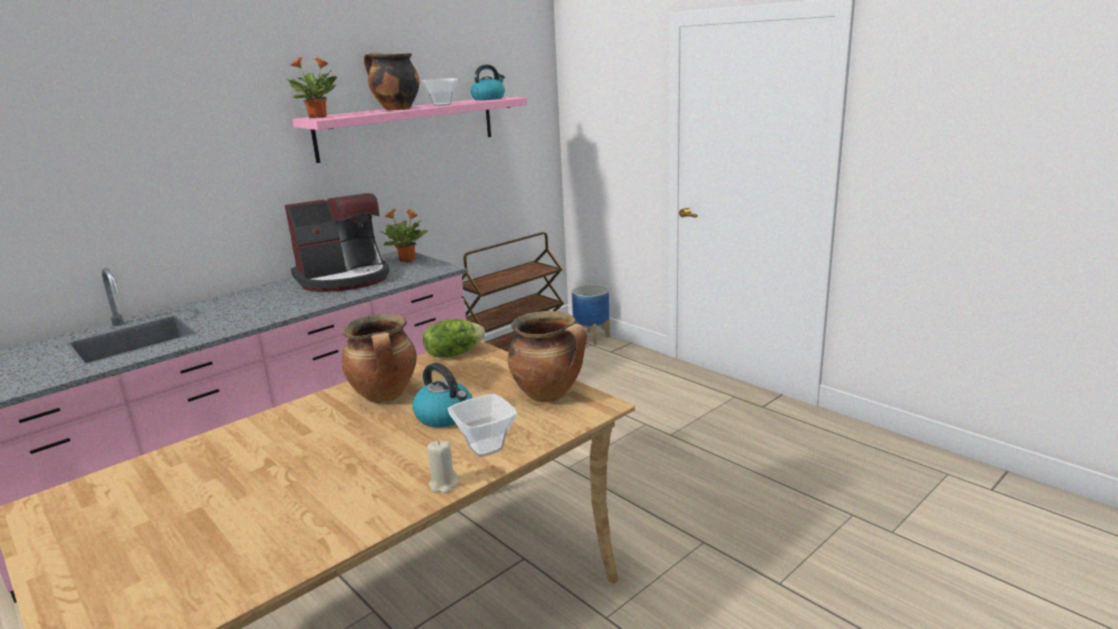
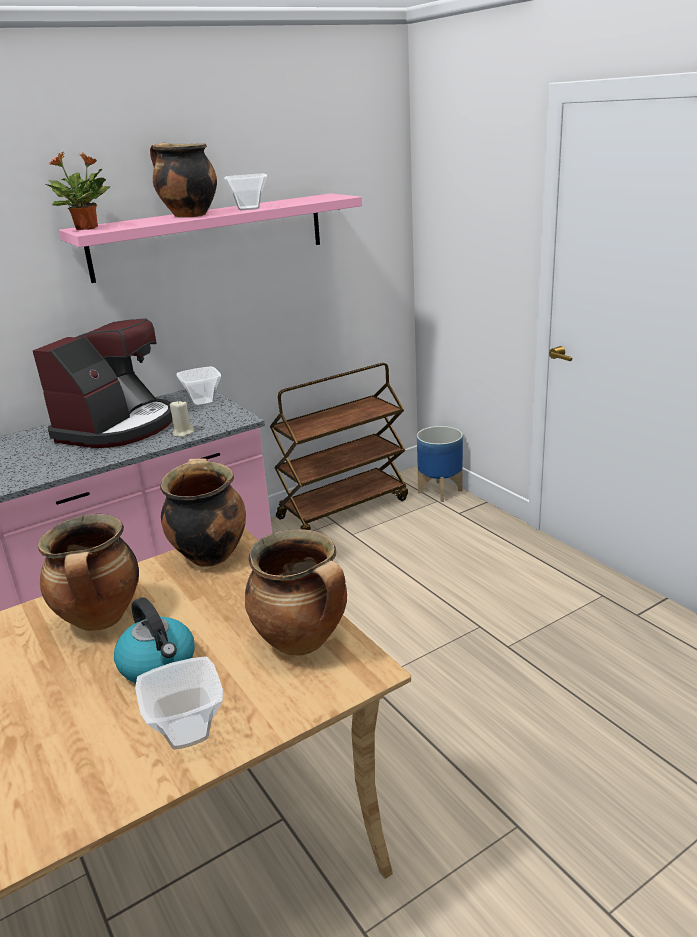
camera: 10 degrees right, 5 degrees up
coffee machine [285,193,389,292] -> coffee machine turned 45 degrees counterclockwise [33,318,172,448]
potted plant [379,209,428,262] -> bowl [176,366,221,407]
lettuce [423,319,485,358] -> cooking pot [160,458,246,567]
beige candle [427,440,459,493] -> beige candle moved to [170,400,194,437]
kettle [471,65,505,100] -> none

